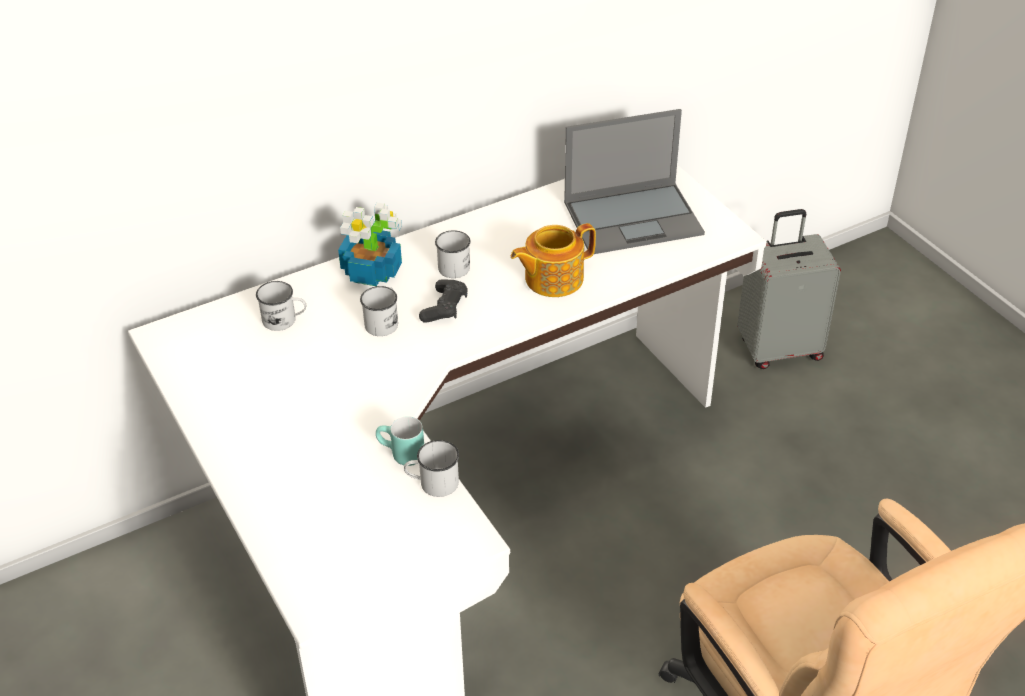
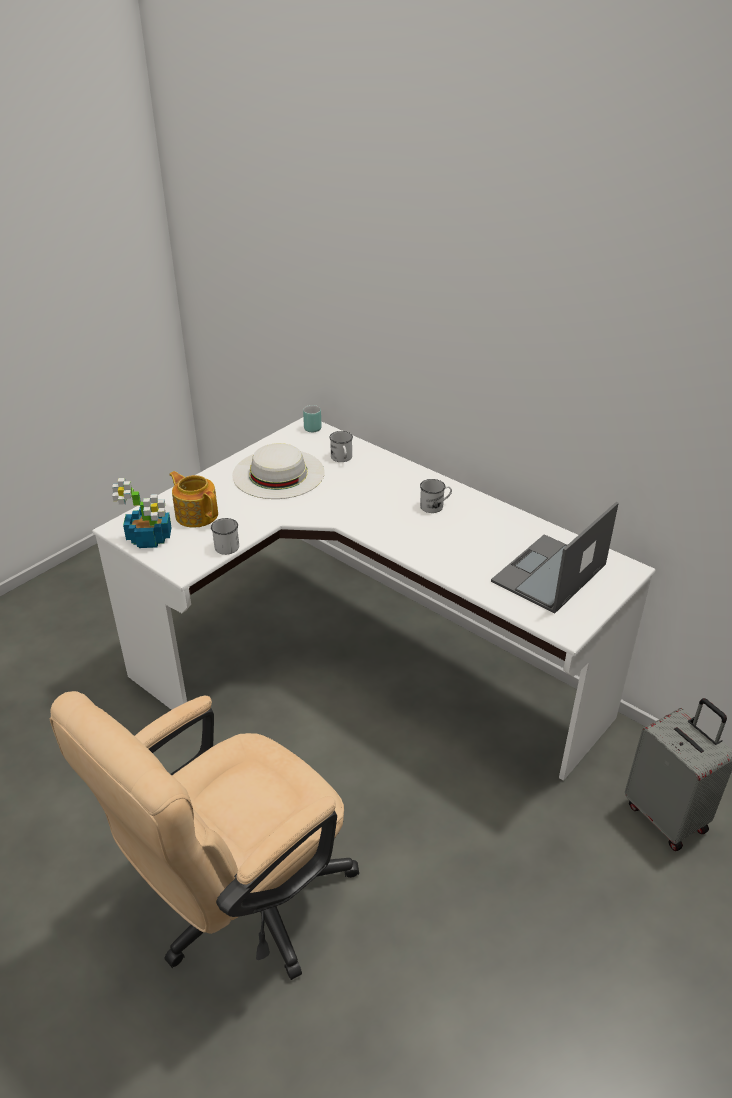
camera: 70 degrees right, 5 degrees down
potted plant [338,203,402,286] -> potted plant moved to [112,478,172,548]
white mug [360,286,398,336] -> none
turquoise mug [376,416,424,466] -> turquoise mug moved to [303,405,321,432]
black game controller [419,280,467,323] -> none
teapot [511,223,596,297] -> teapot moved to [169,471,218,528]
laptop [564,109,705,254] -> laptop turned 75 degrees clockwise [491,502,619,614]
none -> white hat [232,443,325,499]

